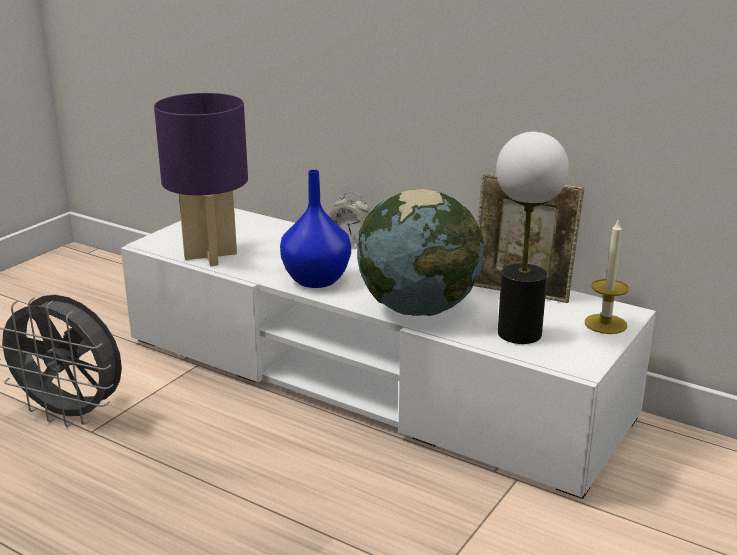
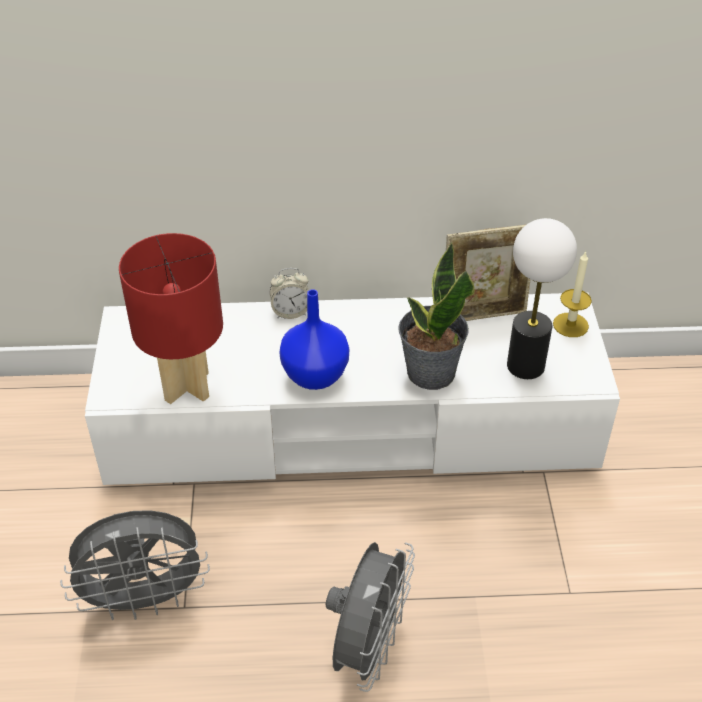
camera: 35 degrees left, 20 degrees up
purple table lamp [154,93,248,266] -> red table lamp [119,233,223,404]
globe [357,189,484,316] -> potted plant [398,242,475,390]
none -> grey fan [326,542,415,692]

